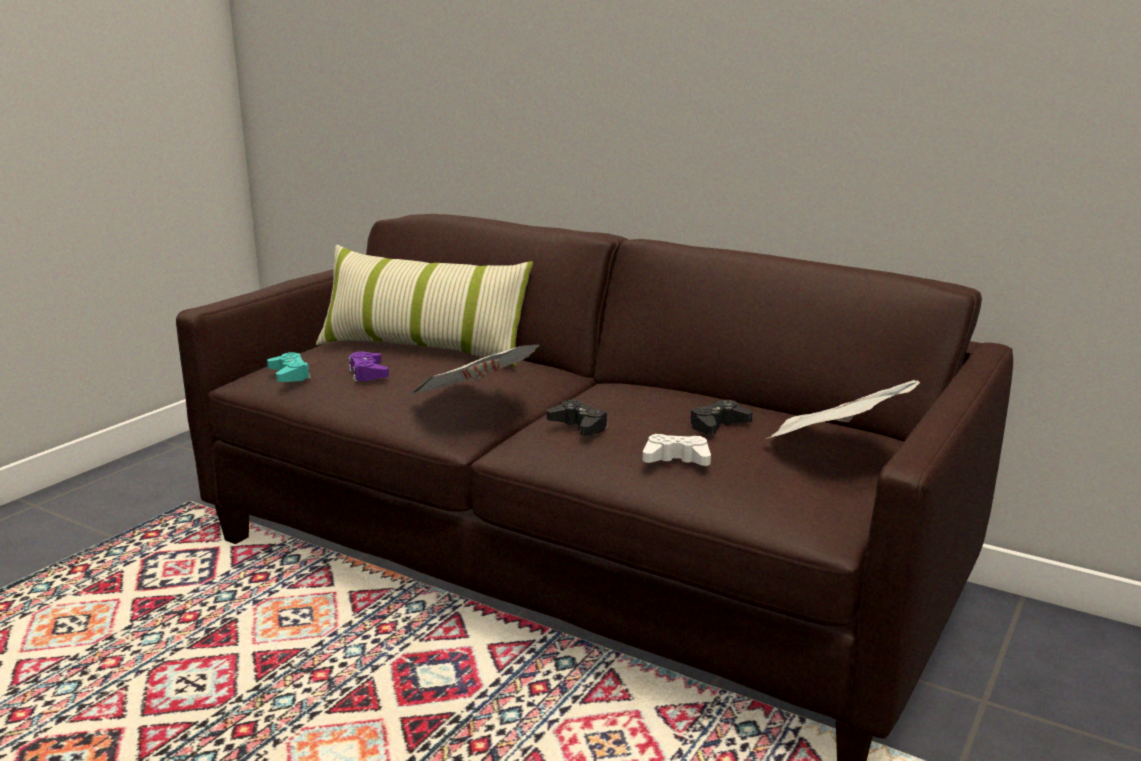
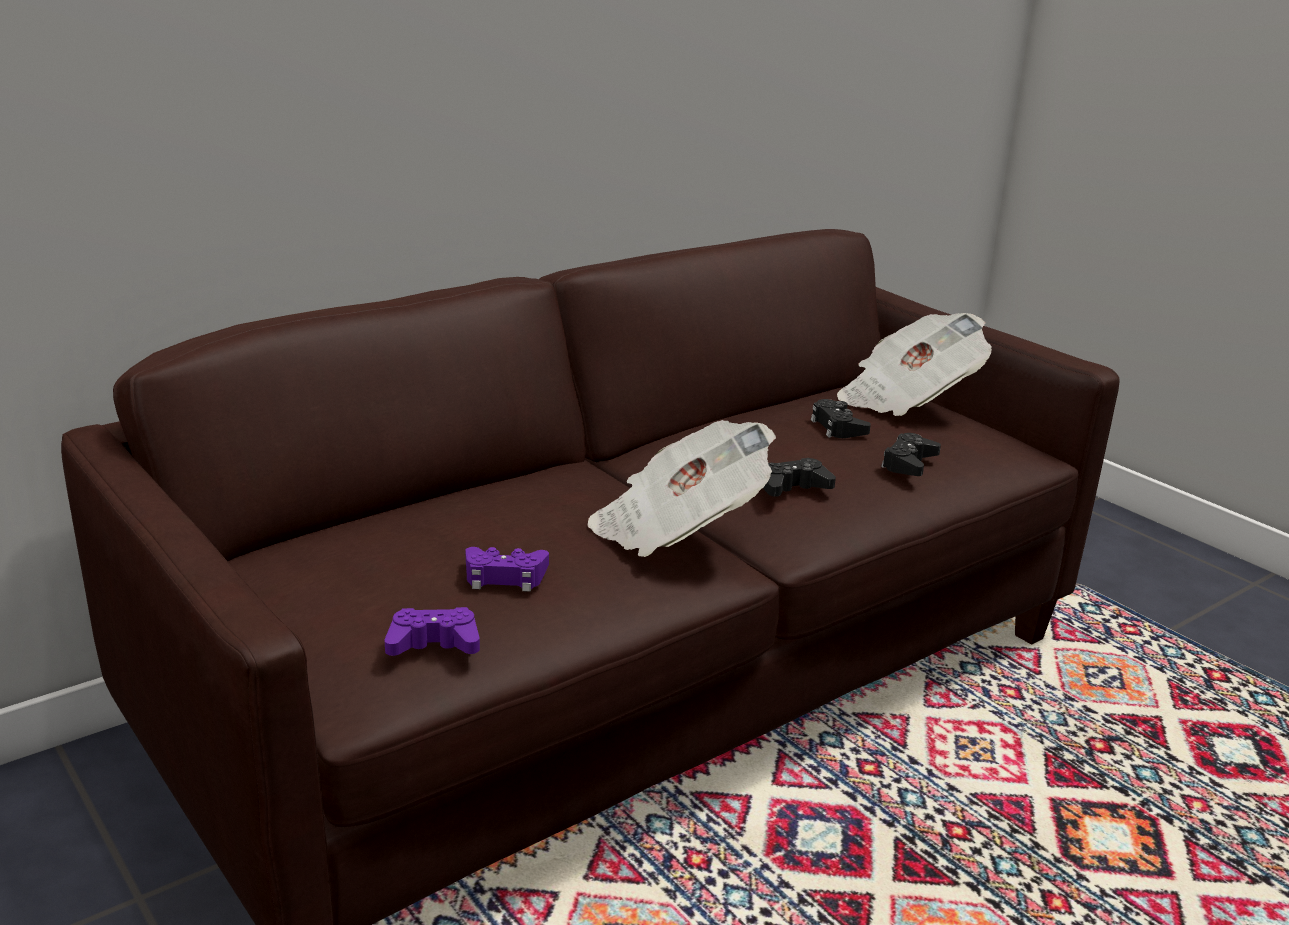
camera: 70 degrees left, 5 degrees up
turquoise game controller [267,352,311,382] -> purple game controller [385,607,480,656]
pillow [316,245,533,367] -> none
white game controller [643,434,711,466] -> black game controller [881,433,941,476]

